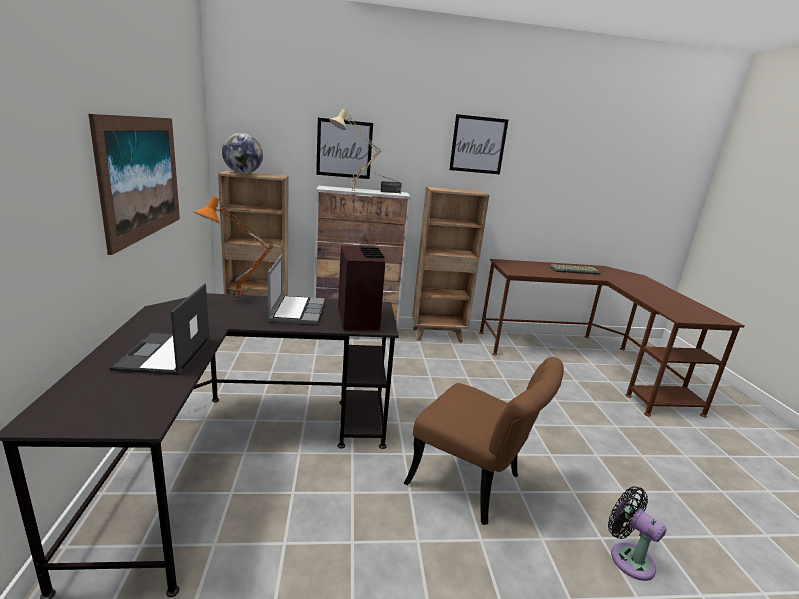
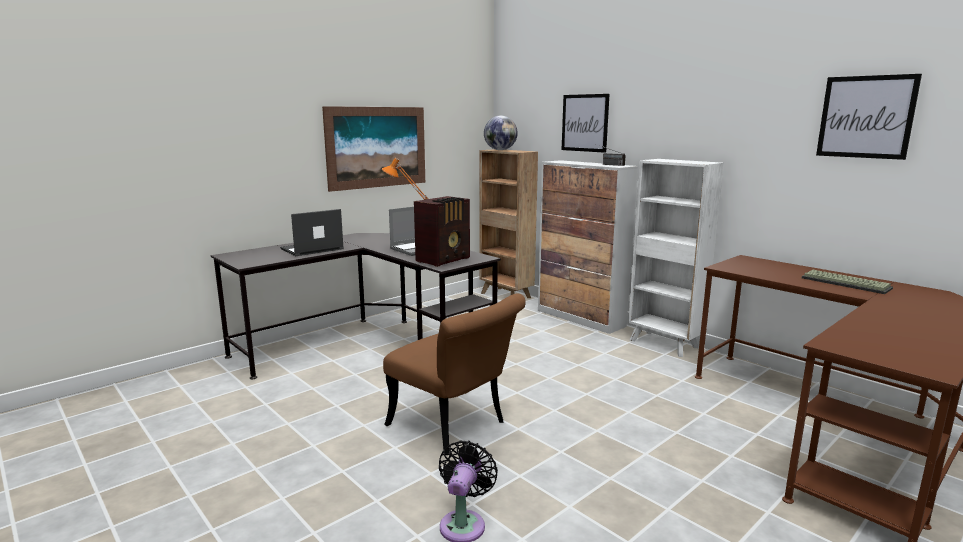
camera: 55 degrees right, 5 degrees down
beige table lamp [330,109,382,191] -> none
brown chair [404,357,564,525] -> brown chair turned 45 degrees counterclockwise [383,293,526,454]
brown bookcase [412,187,489,343] -> white bookcase [628,159,724,357]
picture [449,114,508,174] -> picture moved to [816,74,922,160]

